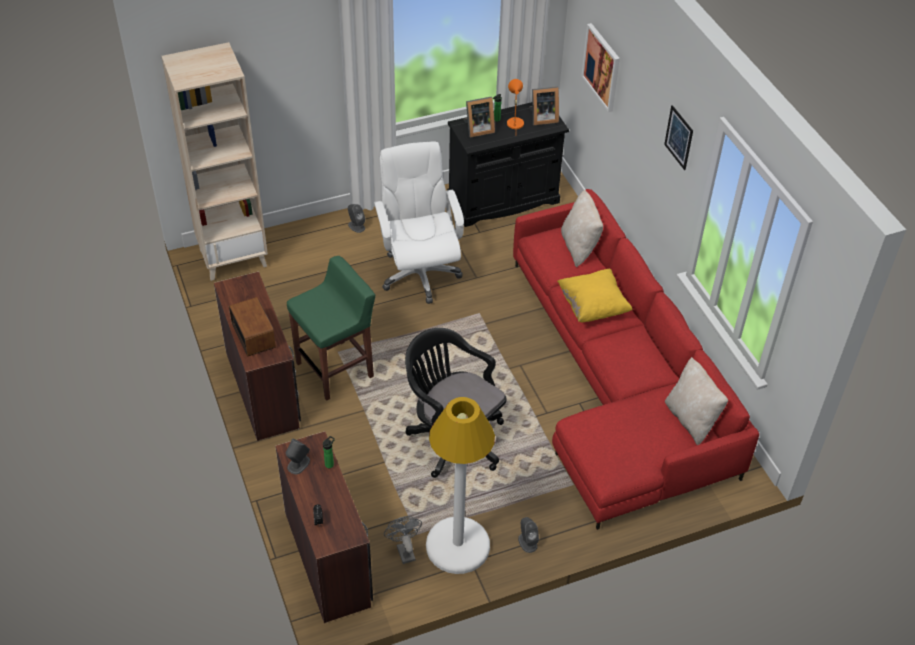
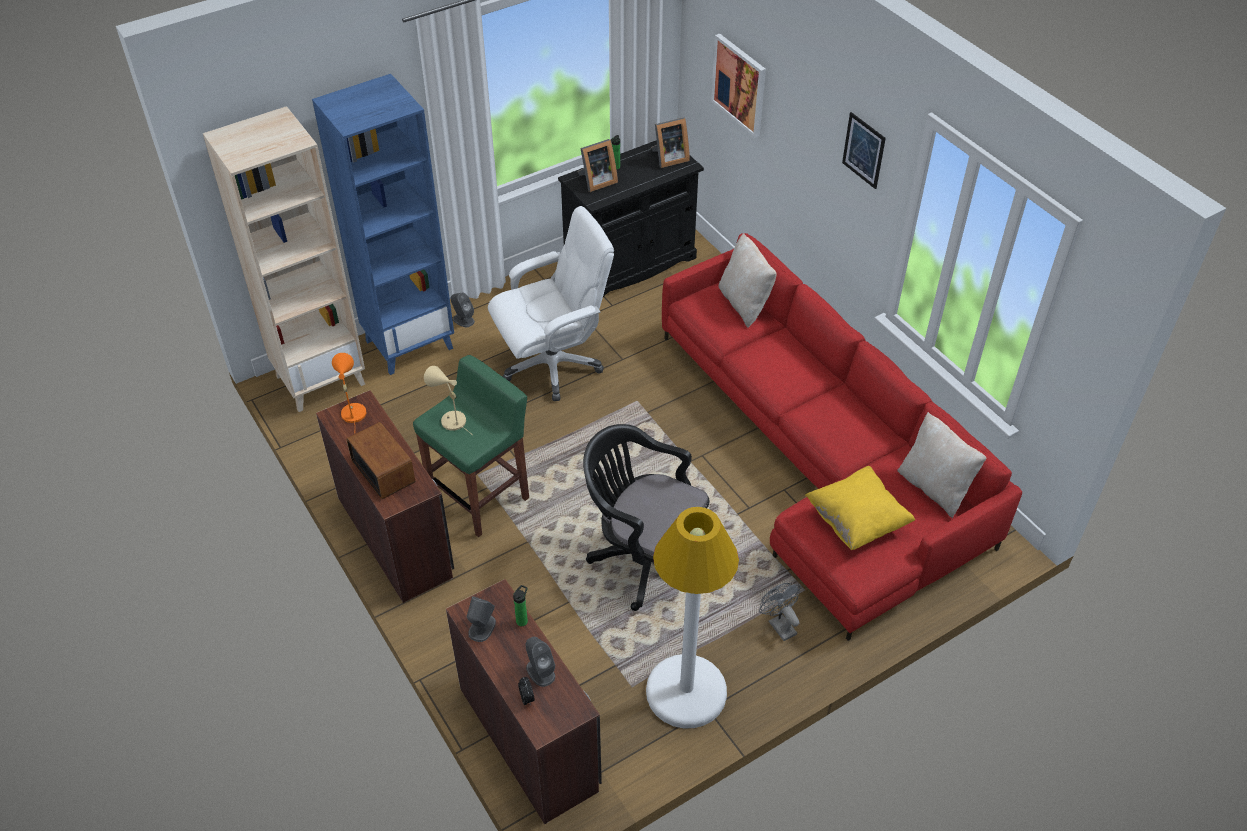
camera: 10 degrees left, 0 degrees up
white office chair [374,141,464,304] -> white office chair turned 90 degrees clockwise [488,206,614,401]
grey fan [384,516,422,564] -> grey fan moved to [759,583,800,641]
orange table lamp [507,79,524,129] -> orange table lamp moved to [332,353,366,424]
grey speaker [518,517,539,553] -> grey speaker moved to [525,637,555,687]
yellow pillow [557,269,633,322] -> yellow pillow moved to [805,466,915,550]
none -> blue bookcase [312,74,454,375]
none -> beige table lamp [424,366,471,434]

